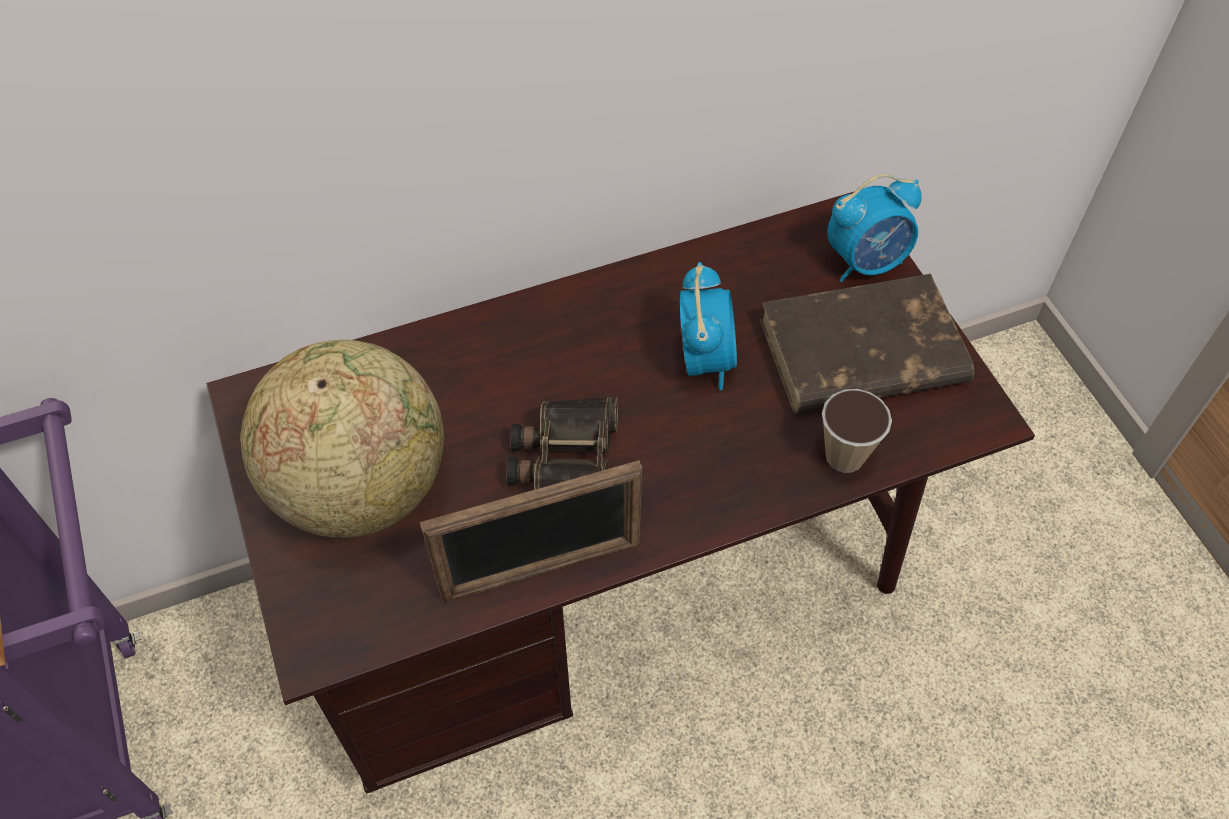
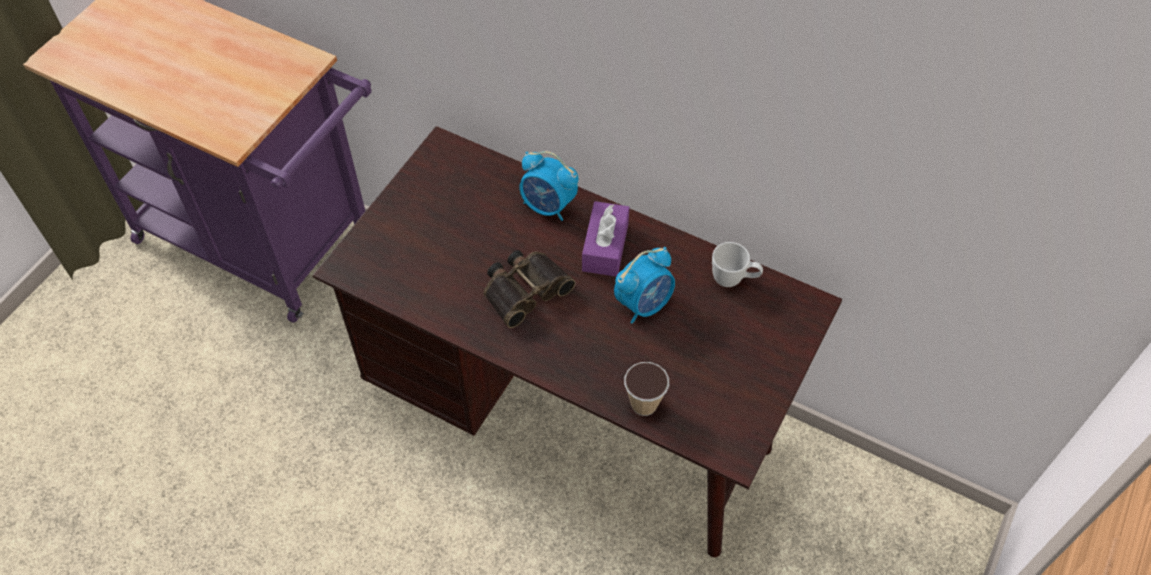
camera: 50 degrees right, 0 degrees up
globe [240,340,444,538] -> none
picture frame [420,460,642,602] -> none
brown book [760,274,974,414] -> none
alarm clock [827,174,922,282] -> alarm clock moved to [519,151,579,221]
none -> purple tissue box [582,201,629,277]
none -> white mug [712,242,763,287]

